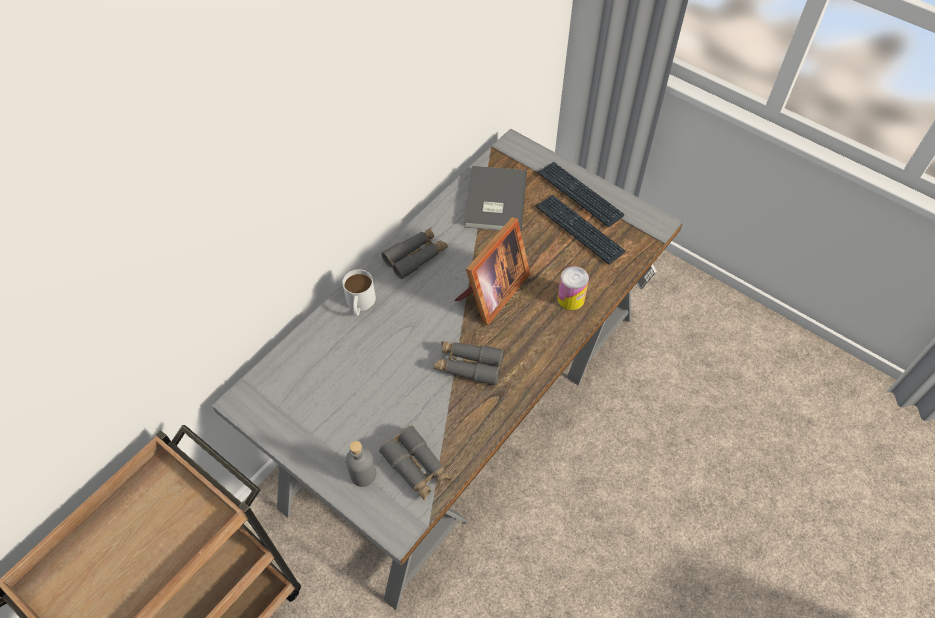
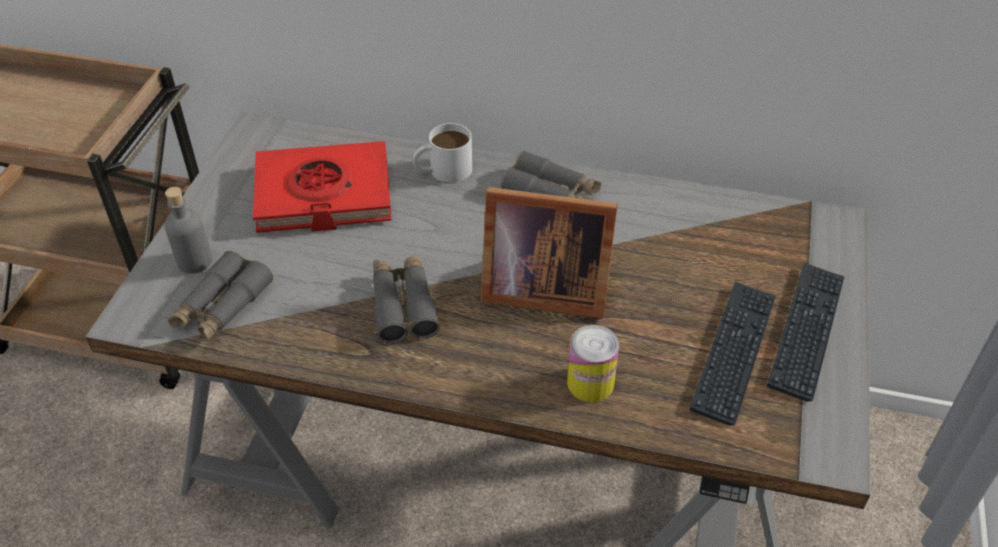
camera: 65 degrees right, 10 degrees down
grey book [464,166,527,231] -> none
none -> red book [253,141,391,233]

